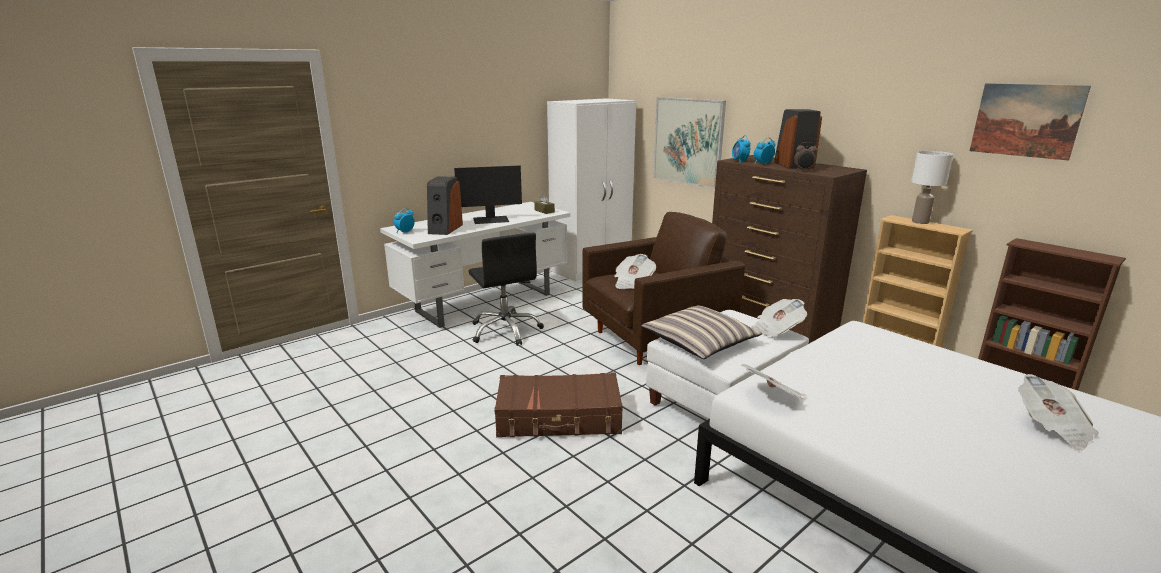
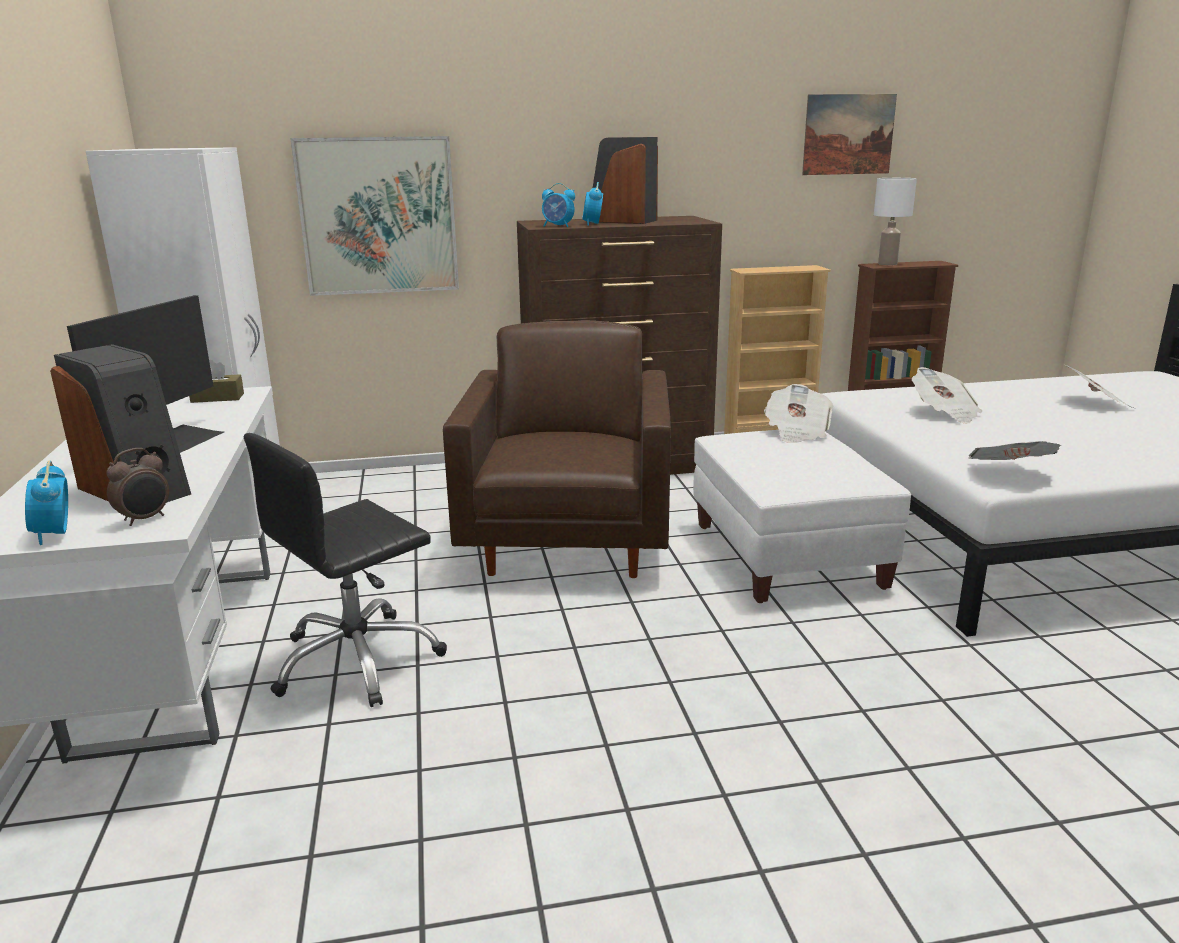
camera: 60 degrees left, 0 degrees up
black office chair [469,233,544,346] -> black office chair turned 135 degrees clockwise [244,433,447,707]
brown suitcase [494,373,623,437] -> none
newspaper [614,254,656,289] -> newspaper moved to [912,367,982,424]
pillow [641,305,762,359] -> none
alarm clock [794,142,817,171] -> alarm clock moved to [106,448,169,526]
white table lamp [911,151,953,224] -> white table lamp moved to [874,178,917,265]

